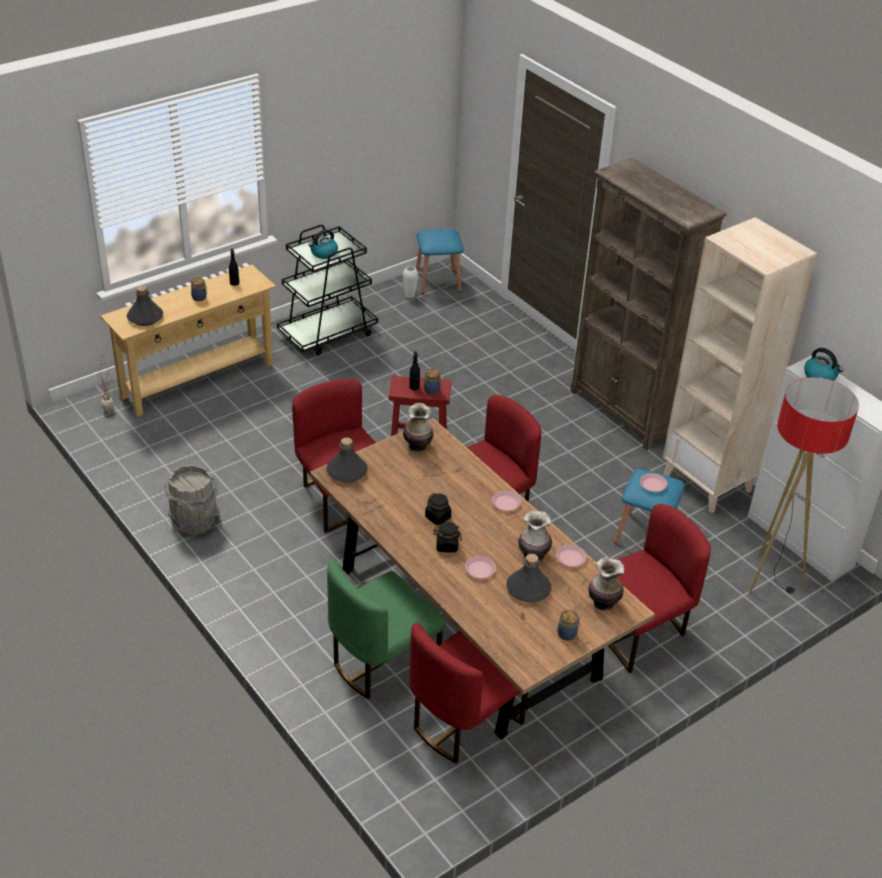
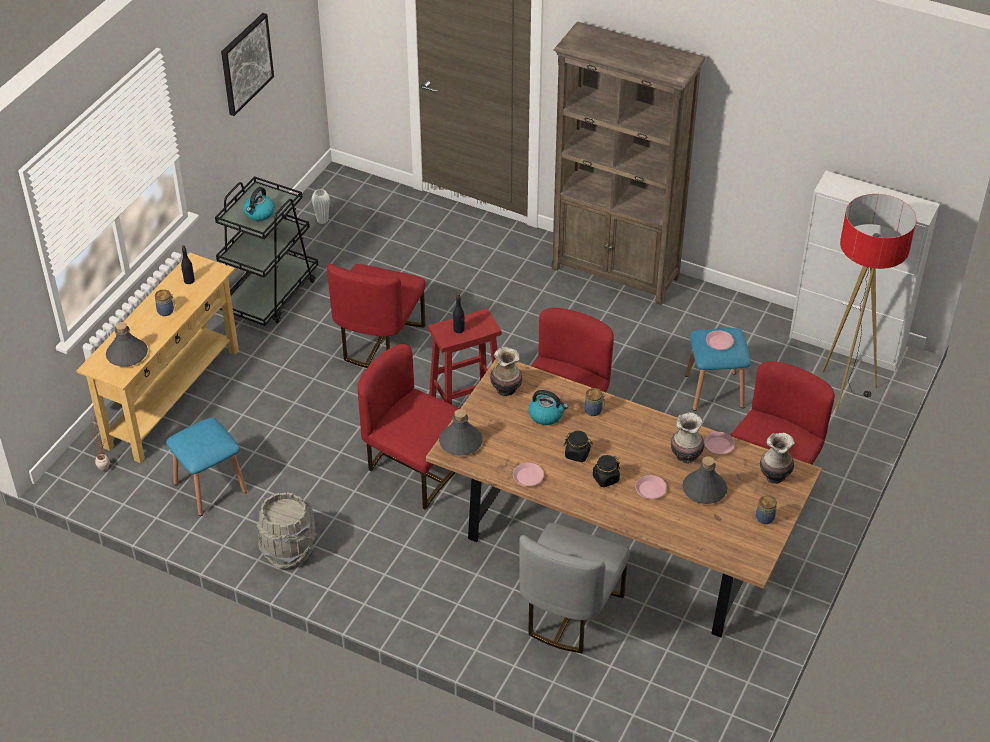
camera: 25 degrees left, 5 degrees up
green chair [327,559,446,699] -> grey chair [519,523,630,653]
red chair [409,623,528,763] -> red chair moved to [327,264,426,368]
blue stool [416,229,463,294] -> blue stool moved to [166,418,247,516]
jar [424,369,442,394] -> jar moved to [584,388,605,416]
pink plate [492,491,521,511] -> pink plate moved to [513,463,544,486]
beige bookcase [663,217,817,513] -> none
kettle [804,348,843,381] -> kettle moved to [528,390,568,425]
none -> picture [221,13,274,116]

